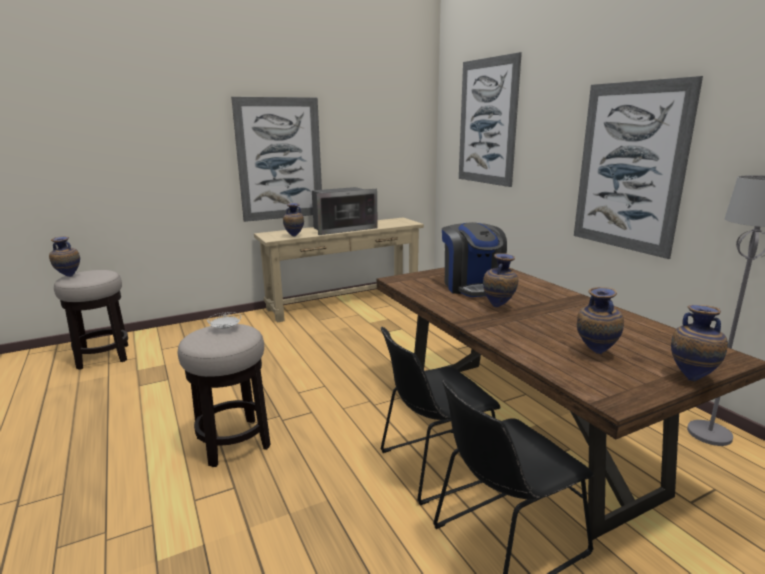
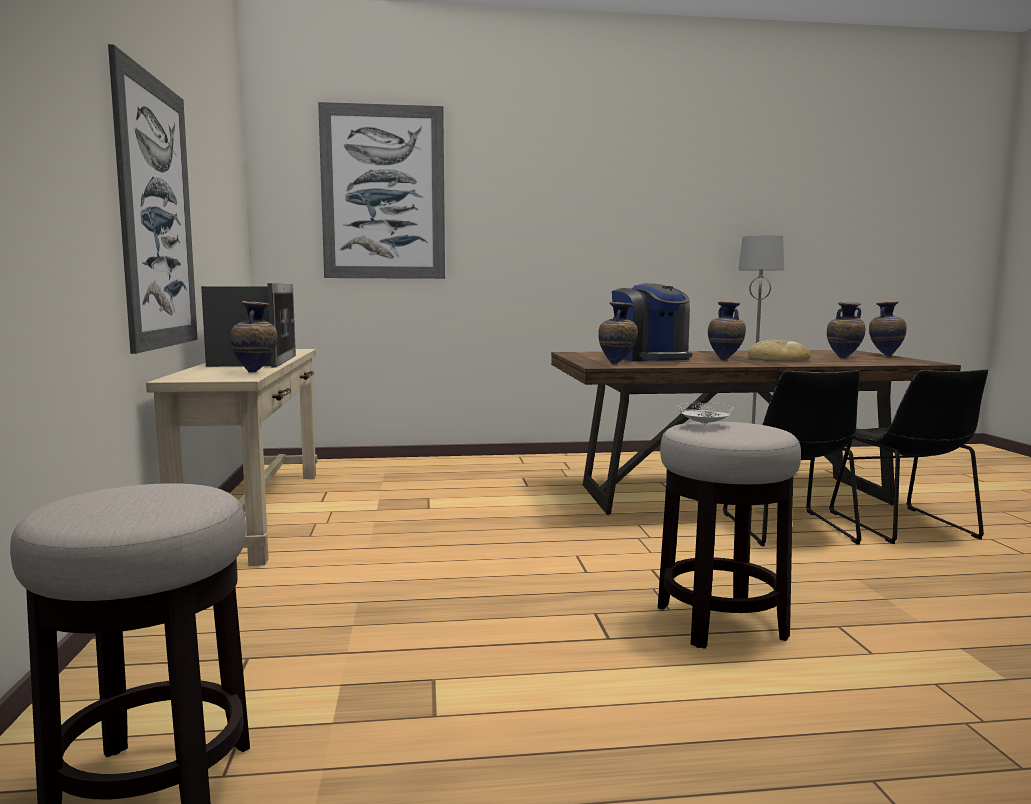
camera: 70 degrees left, 10 degrees down
vase [49,236,80,277] -> vase moved to [598,302,638,364]
coffee machine [442,222,507,297] -> coffee machine turned 60 degrees clockwise [612,283,692,361]
picture [574,76,703,259] -> none
none -> bread [748,340,811,361]

